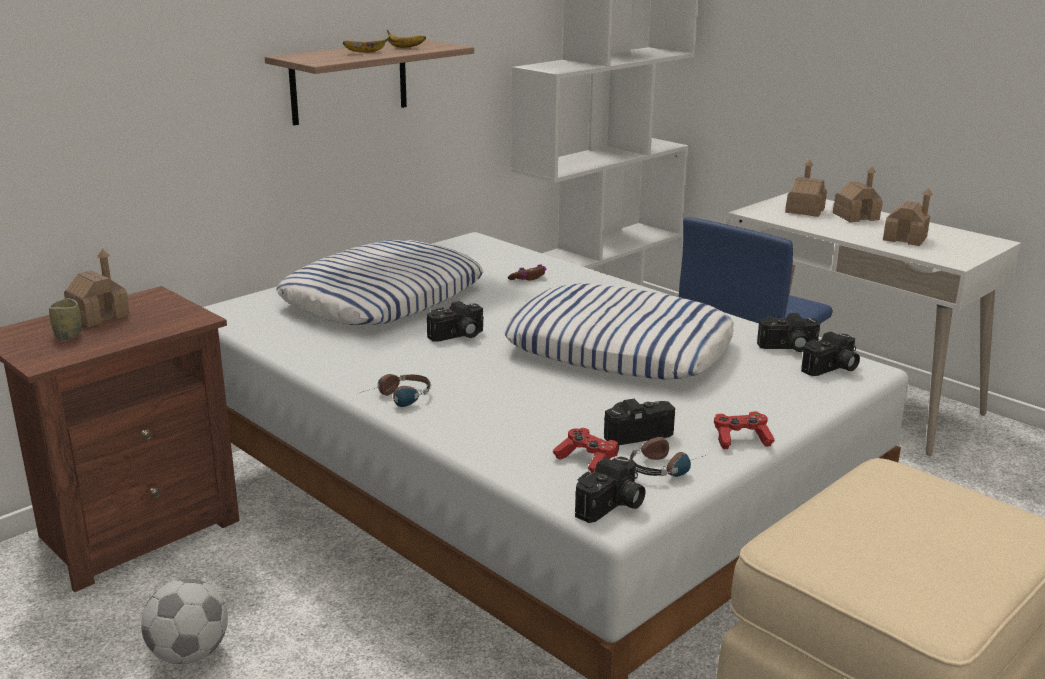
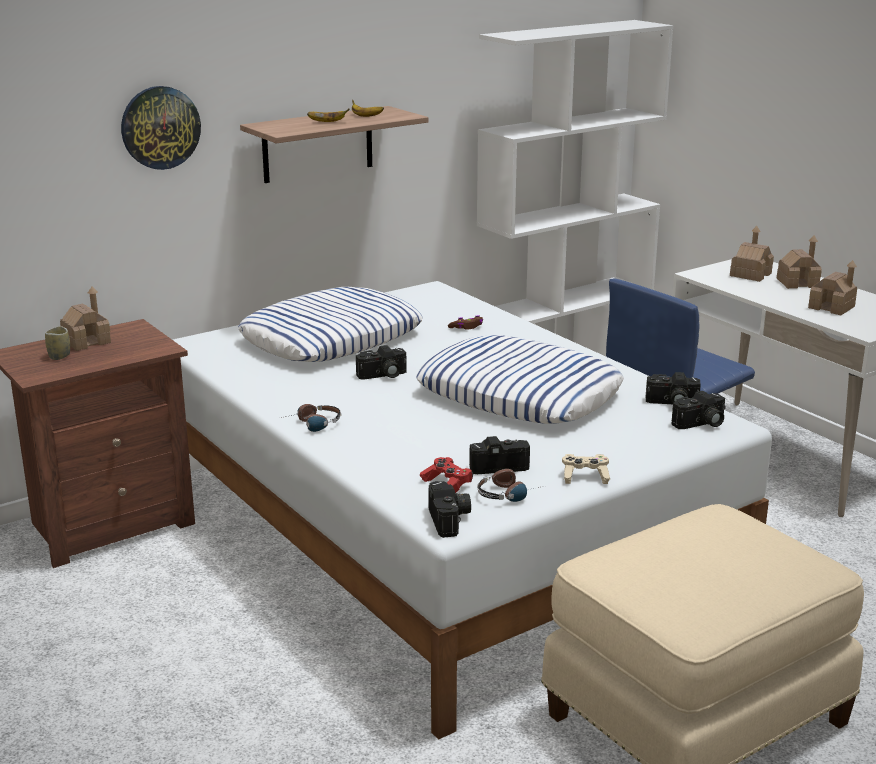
camera: 10 degrees right, 0 degrees up
football [141,579,228,664] -> none
camera [575,457,645,523] -> camera turned 60 degrees counterclockwise [428,481,471,538]
red game controller [714,412,775,449] -> beige game controller [562,454,610,484]
none -> wall clock [121,86,201,170]

